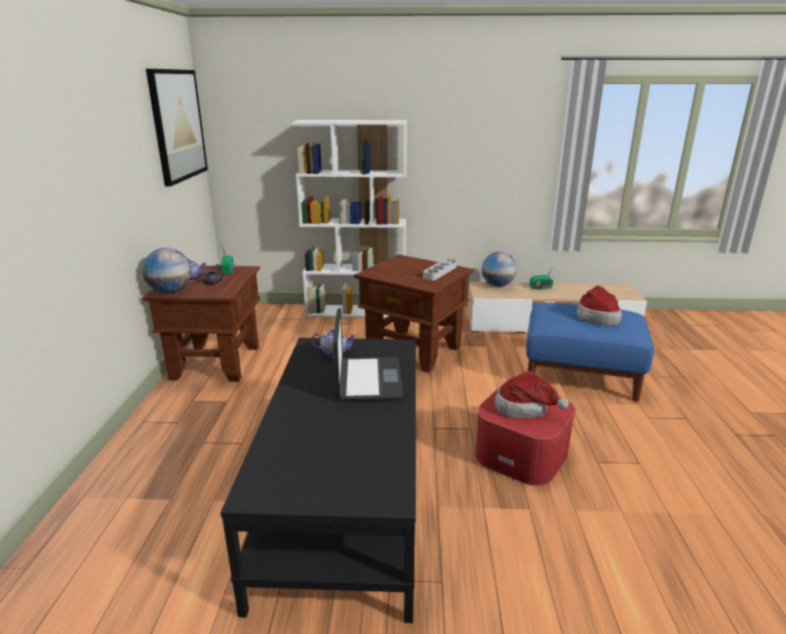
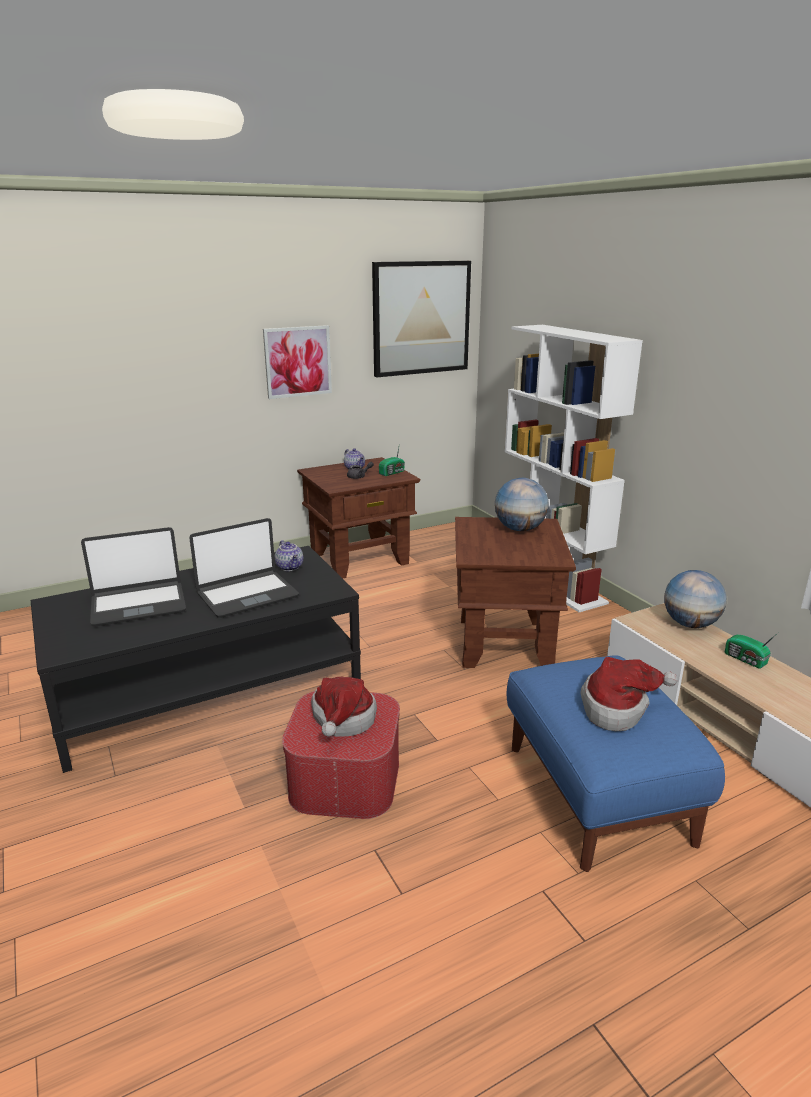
camera: 60 degrees right, 0 degrees up
globe [142,248,191,293] -> globe moved to [495,478,549,531]
grey tray [423,259,457,280] -> none
none -> laptop [81,527,186,627]
none -> picture [263,325,332,399]

